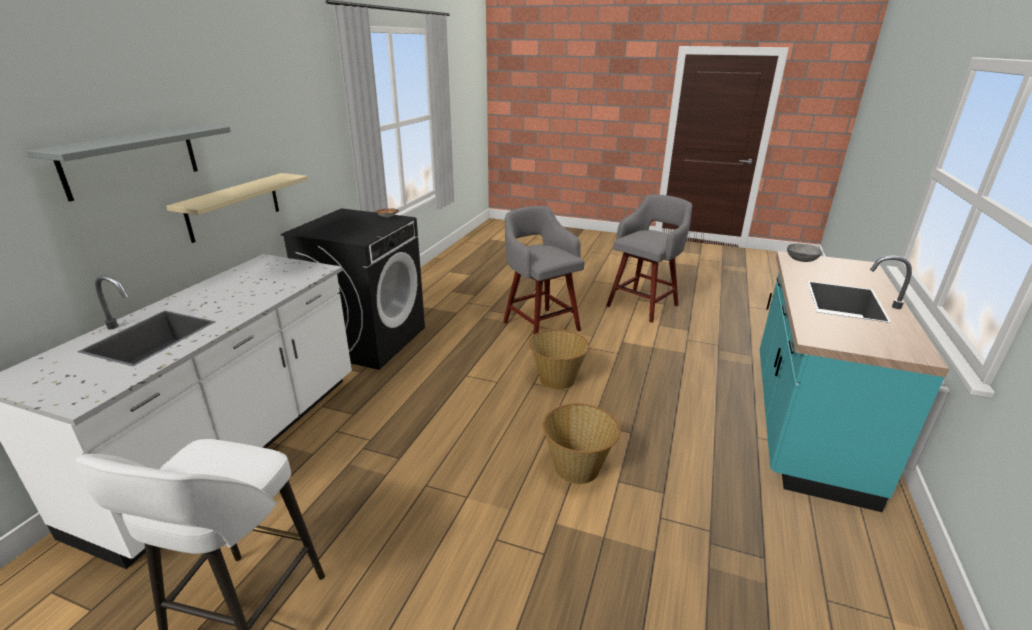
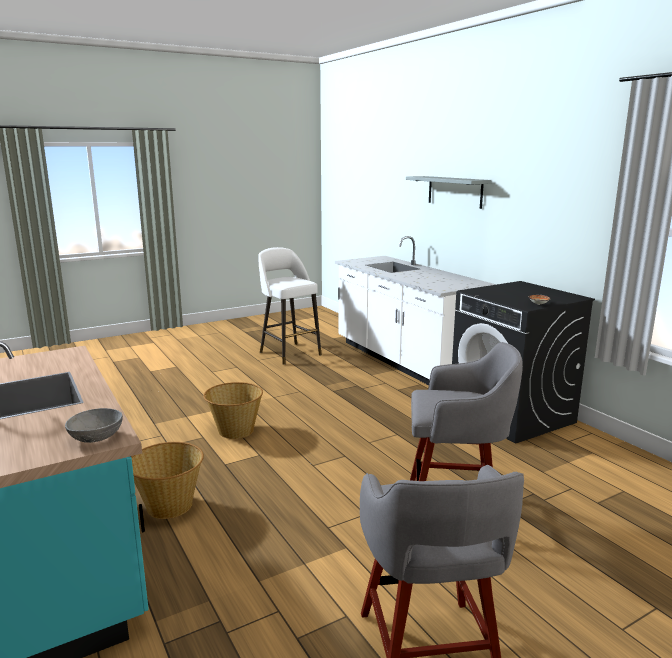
camera: 130 degrees right, 10 degrees down
beige shelf [166,173,308,243] -> none
basket [528,329,589,390] -> basket moved to [131,442,204,519]

